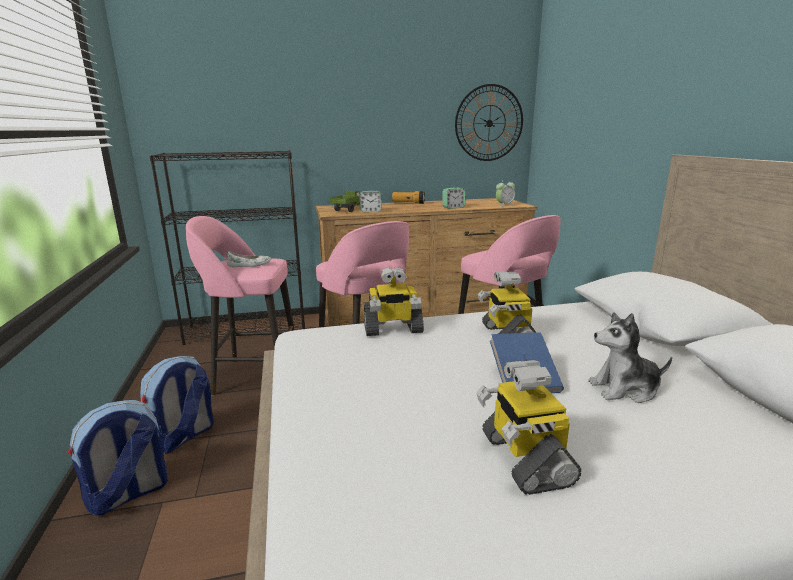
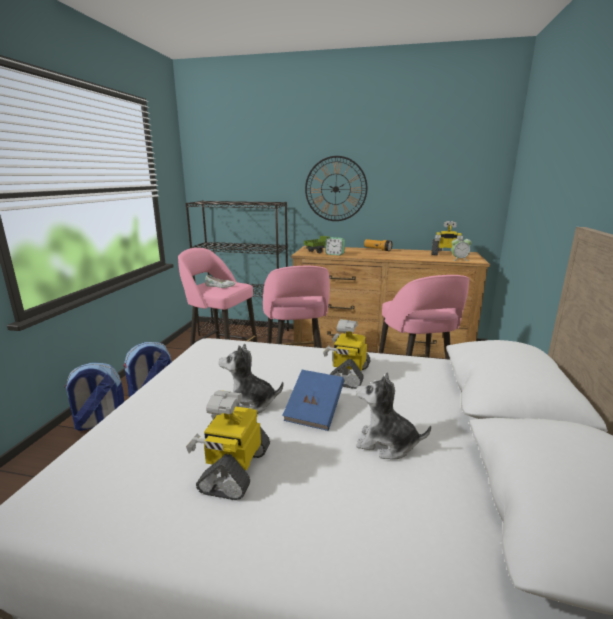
camera: 25 degrees right, 0 degrees up
toy robot [364,267,424,336] -> toy robot moved to [431,221,464,256]
alarm clock [442,188,465,209] -> none
wall clock [455,84,523,161] -> wall clock moved to [305,156,367,221]
none -> plush toy [219,344,283,414]

